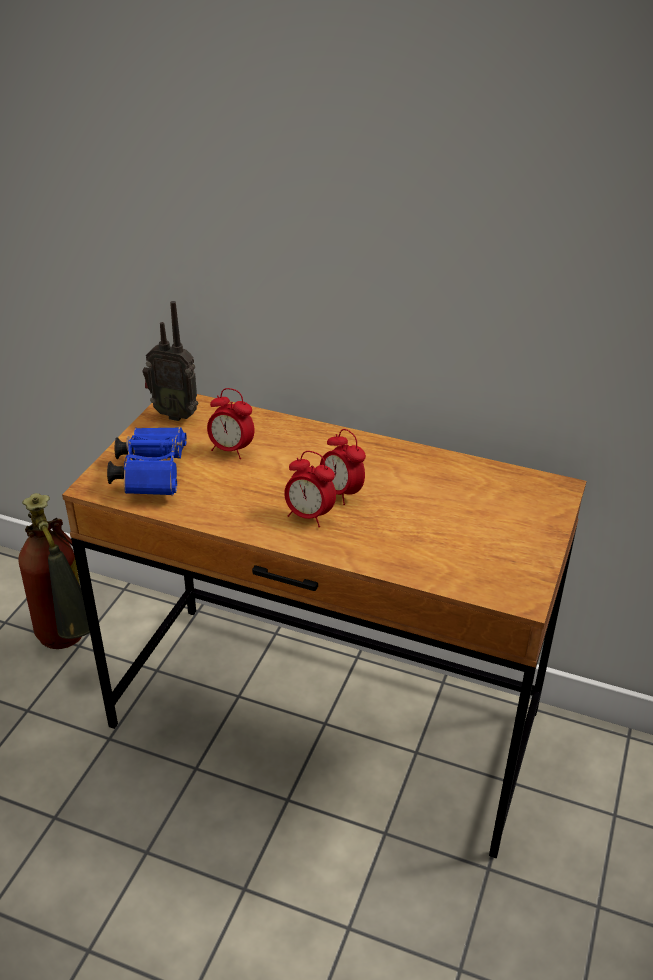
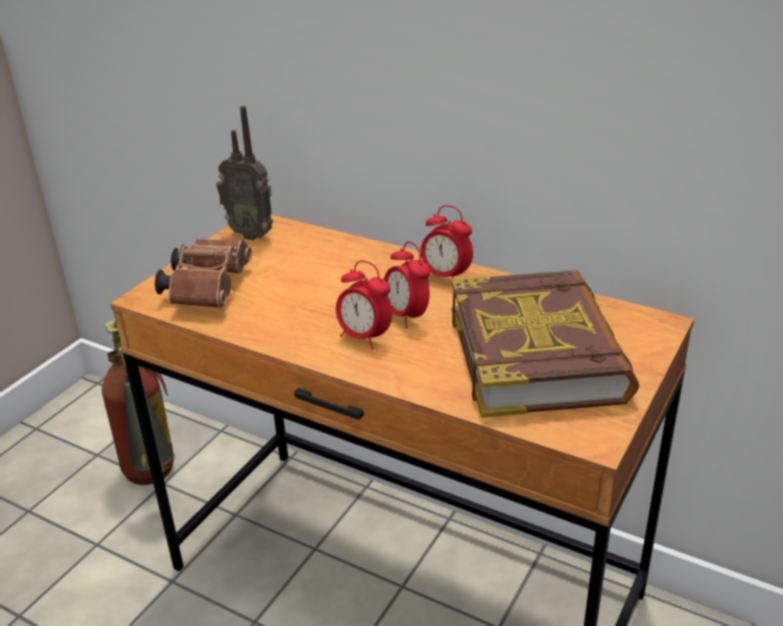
camera: 10 degrees right, 5 degrees down
blue binoculars [107,427,187,495] -> brown binoculars [155,239,252,308]
alarm clock [207,388,255,459] -> alarm clock moved to [421,205,473,278]
none -> book [452,270,639,418]

